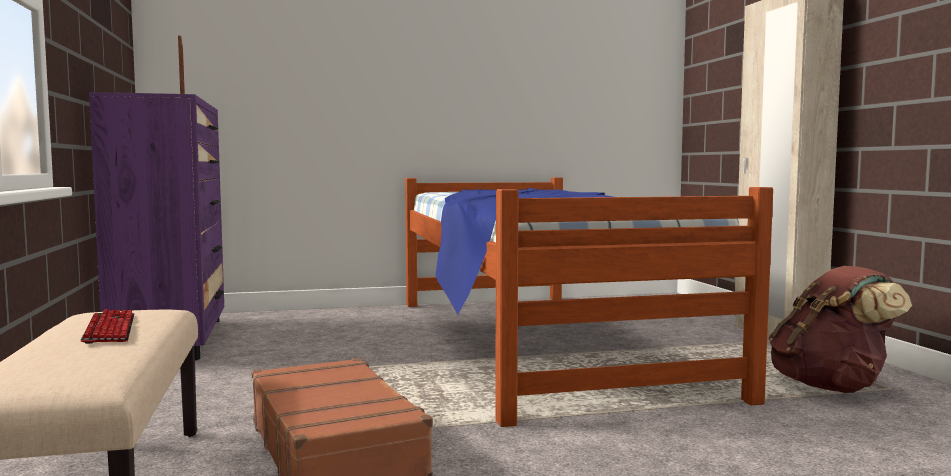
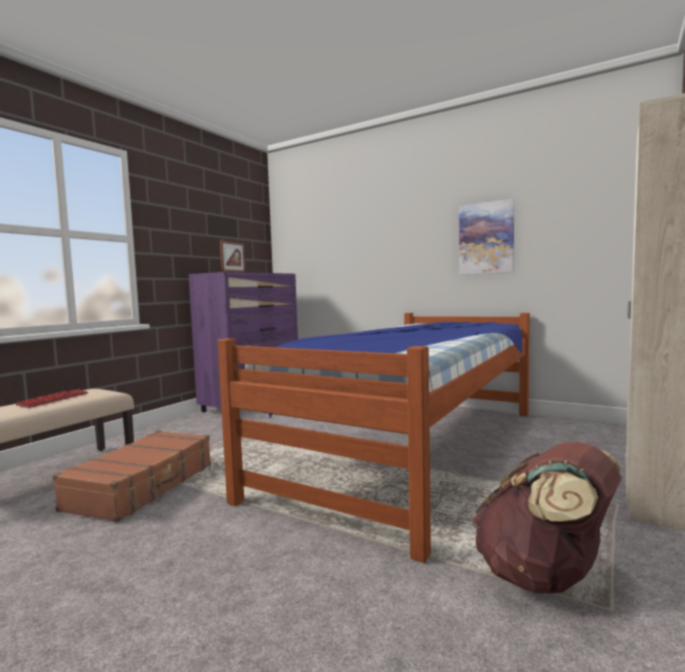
camera: 45 degrees right, 0 degrees up
none -> picture [459,199,514,275]

